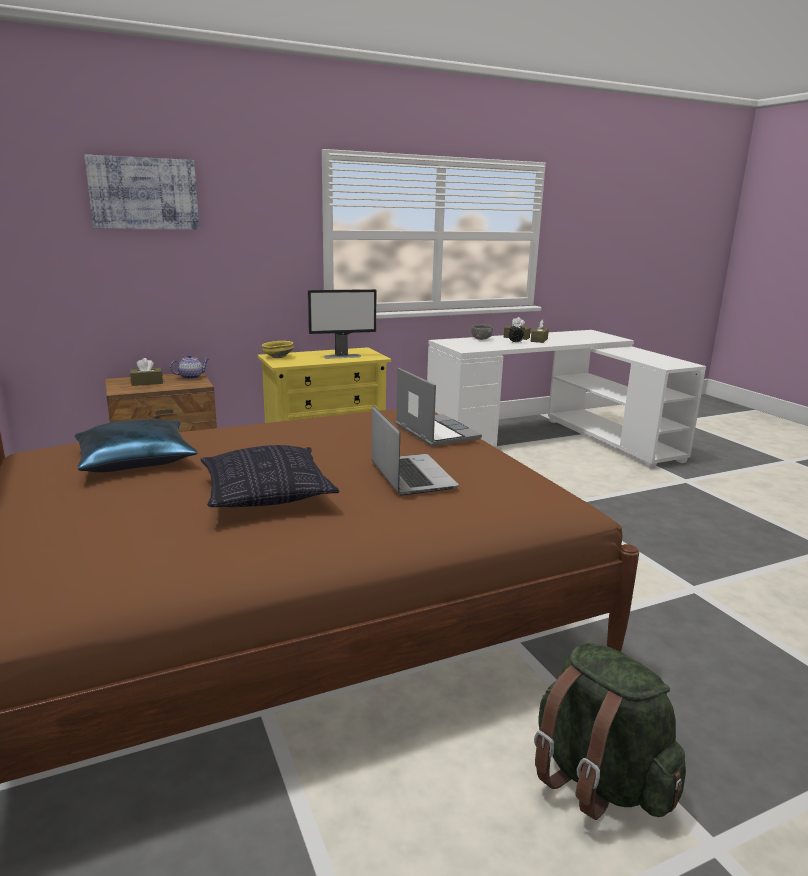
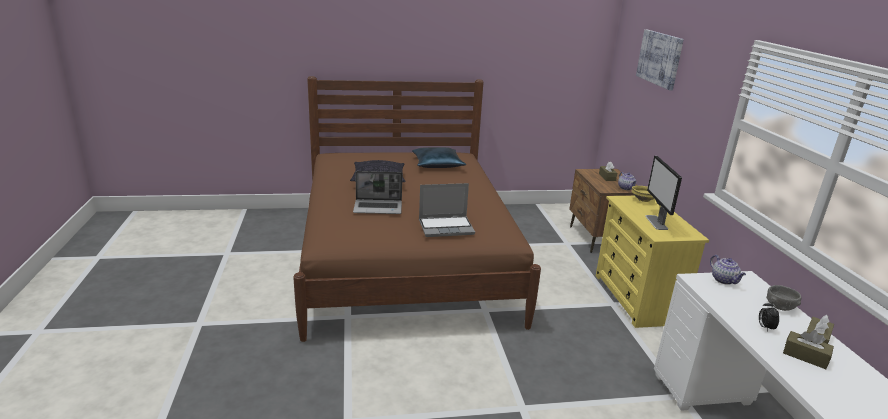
camera: 105 degrees right, 5 degrees up
green backpack [534,643,686,820] -> none
none -> teapot [710,255,746,285]

